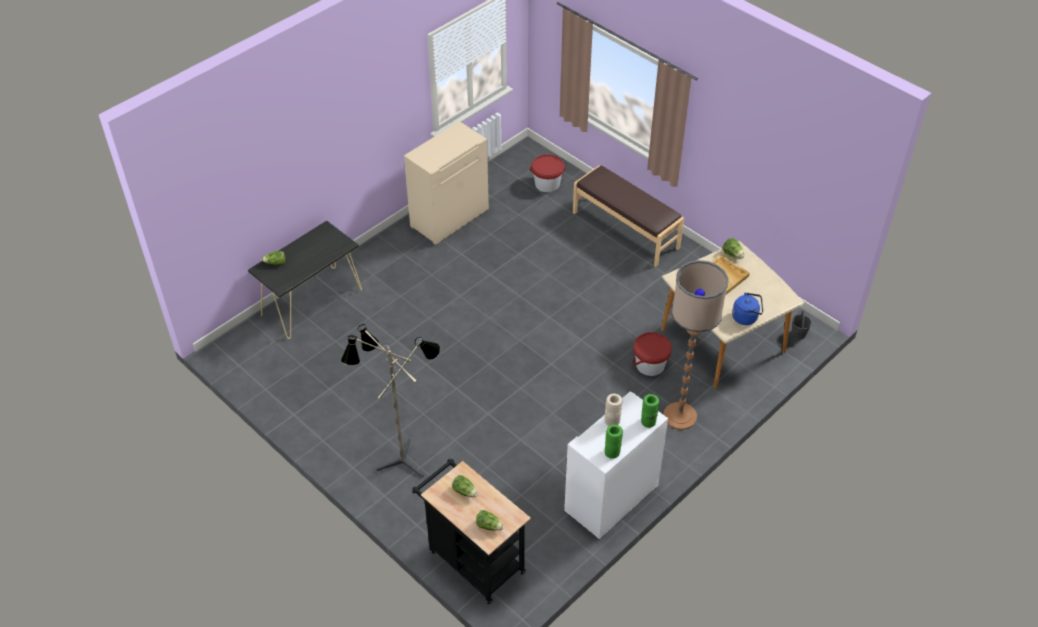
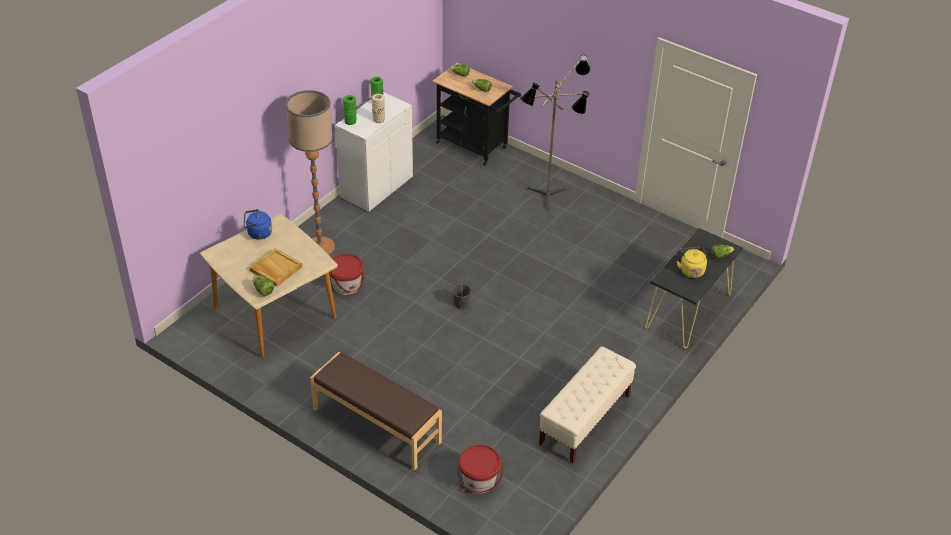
camera: 170 degrees right, 5 degrees down
beige cabinet [404,121,489,245] -> beige bench [539,347,636,463]
grey bucket [792,311,812,340] -> grey bucket moved to [452,280,471,309]
none -> yellow kettle [677,247,707,278]

